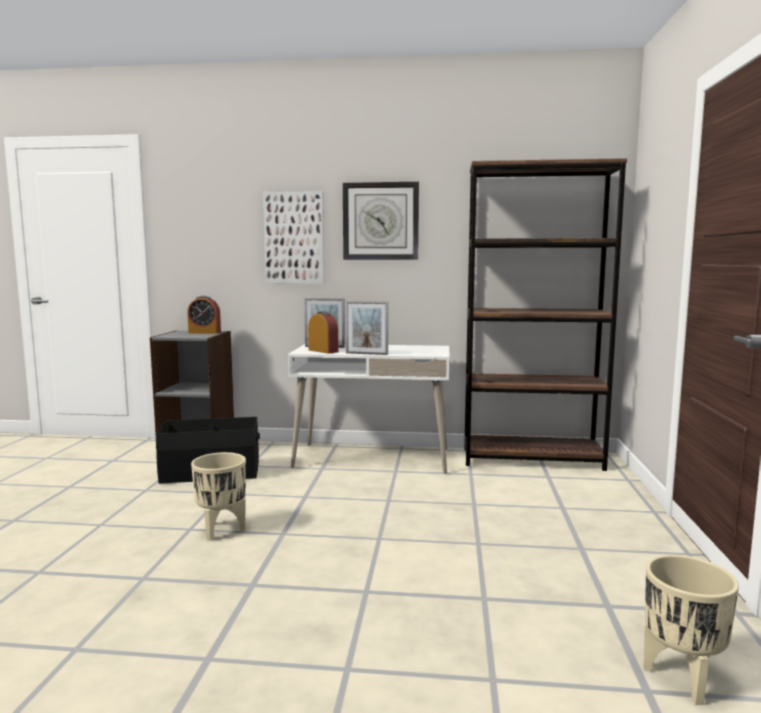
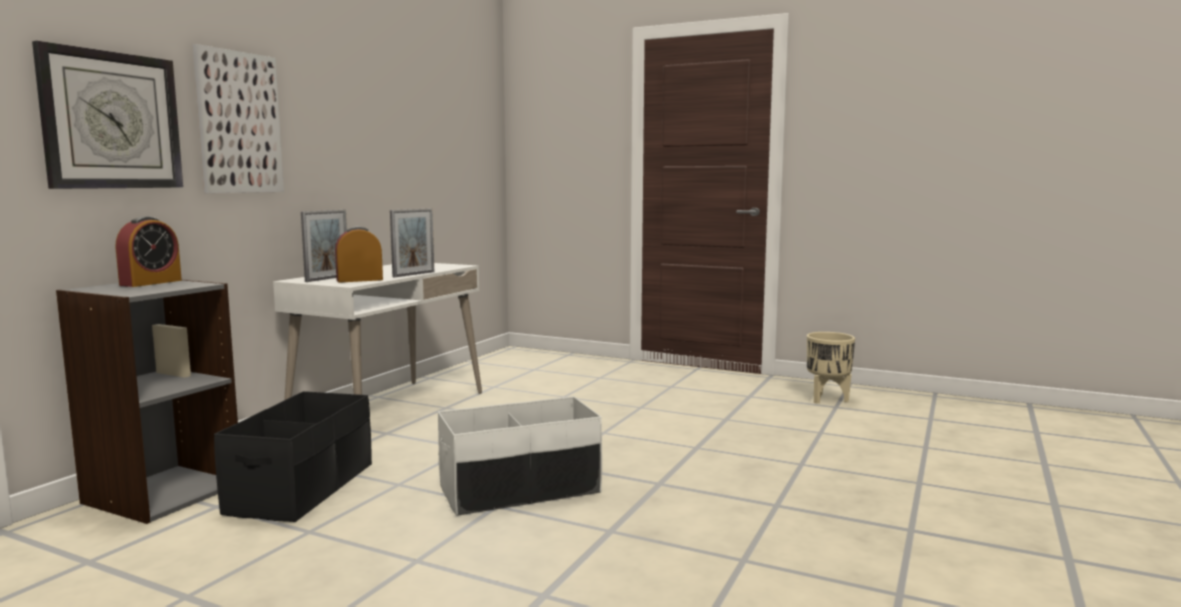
camera: 70 degrees left, 0 degrees up
beige planter [191,452,246,541] -> white storage box [438,396,602,516]
wall clock [343,182,419,260] -> wall clock moved to [32,41,183,189]
brown bookcase [464,158,627,471] -> none

